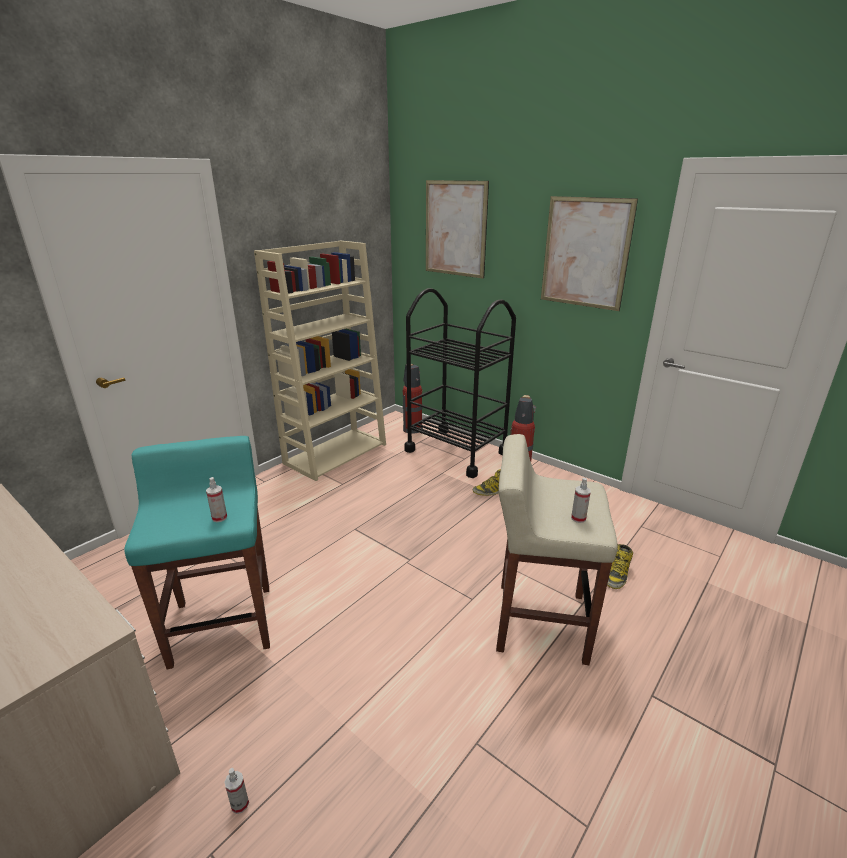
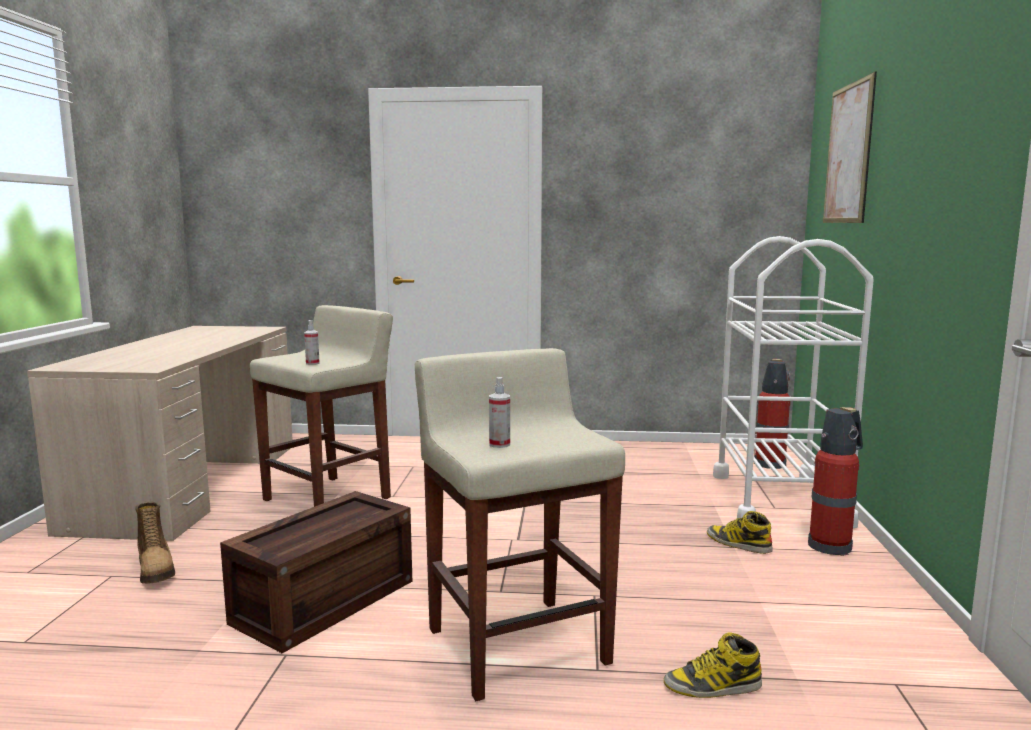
camera: 55 degrees right, 15 degrees down
turquoise stool [124,436,270,669] -> beige stool [250,305,393,507]
spray bottle [225,768,249,814] -> boot [135,501,175,584]
beige bookcase [254,241,386,481] -> none
black cart [404,288,516,478] -> white cart [713,236,874,528]
picture [541,196,638,311] -> none
none -> crate [220,491,412,653]

